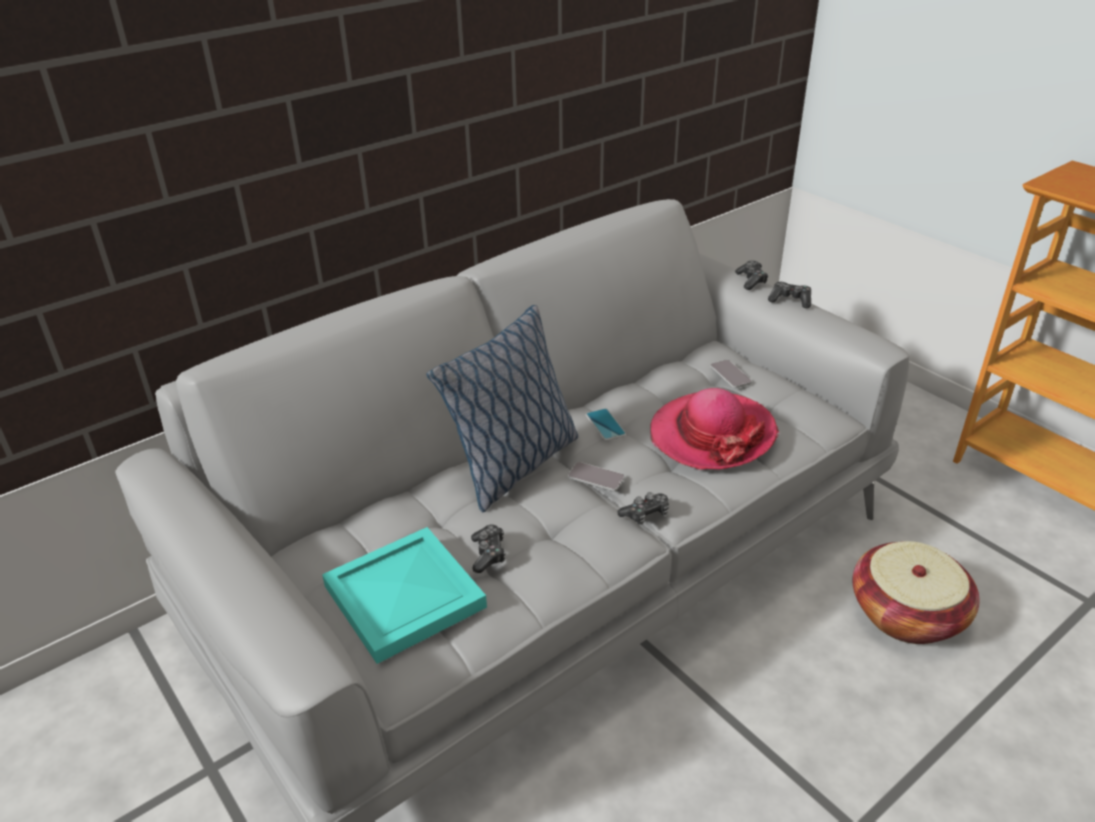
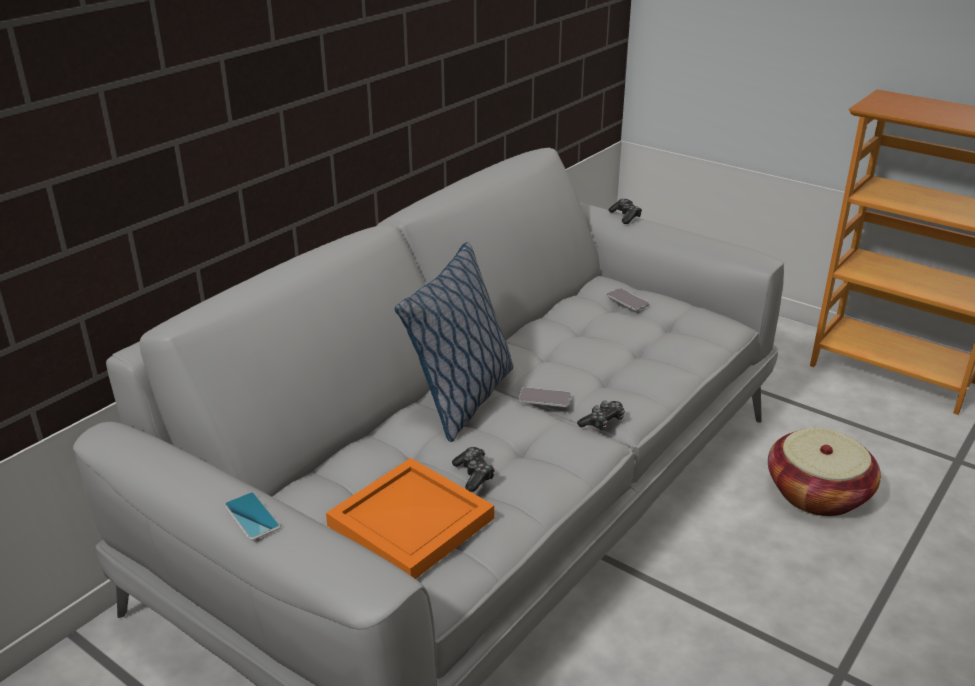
camera: 15 degrees left, 5 degrees down
turquoise tray [322,527,487,664] -> orange tray [326,458,494,579]
phone [586,408,626,441] -> phone moved to [224,492,281,540]
hat [650,388,779,470] -> none
game controller [768,282,811,308] -> none

